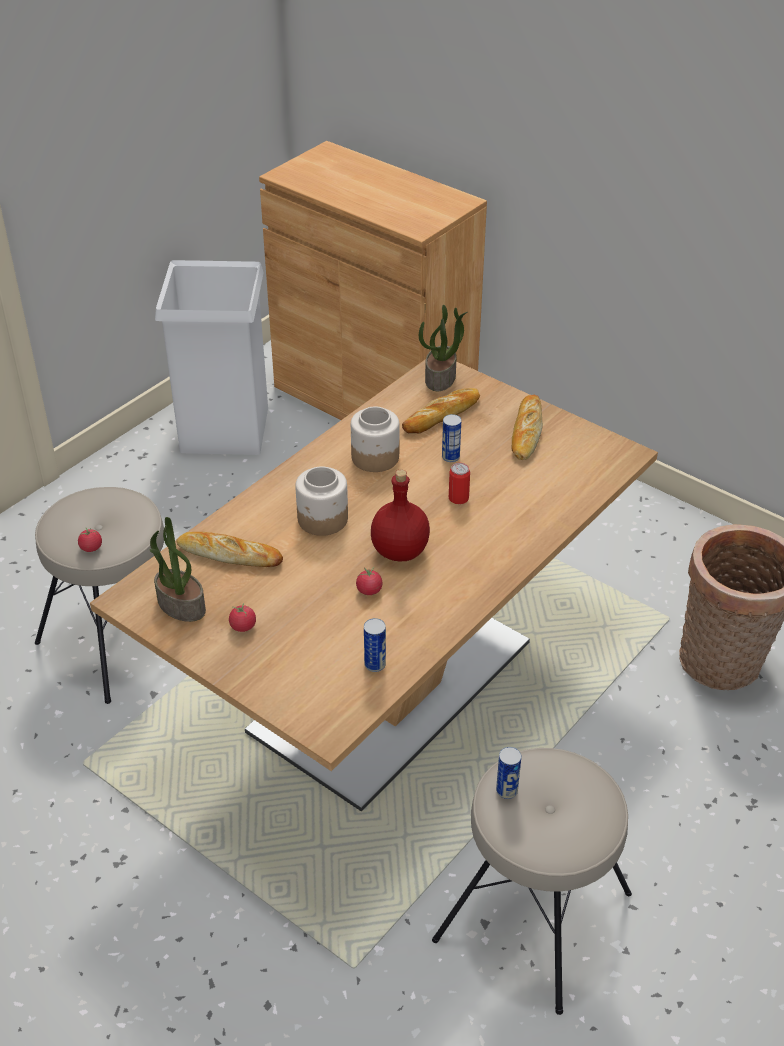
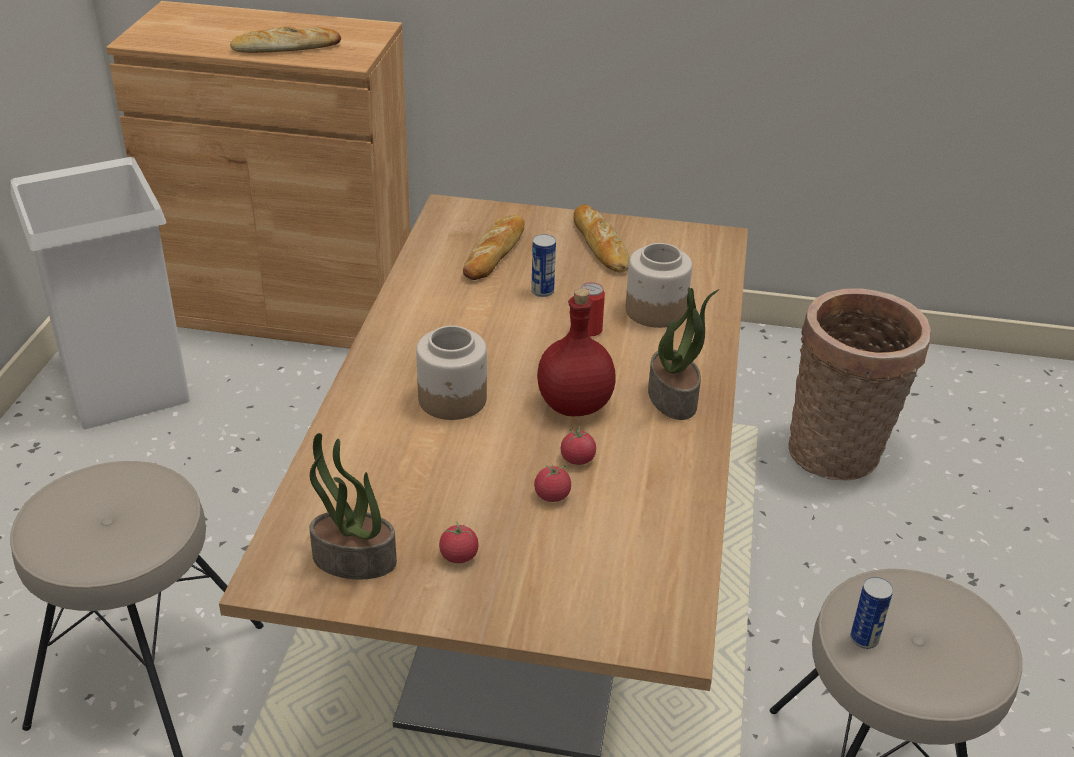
camera: 30 degrees left, 5 degrees down
tomato [78,528,102,552] -> tomato moved to [534,465,571,502]
bread [176,532,283,567] -> bread moved to [230,26,341,53]
jar [351,406,400,472] -> jar moved to [626,243,692,328]
can [364,618,386,672] -> none
potted plant [419,305,467,391] -> potted plant moved to [648,287,719,420]

